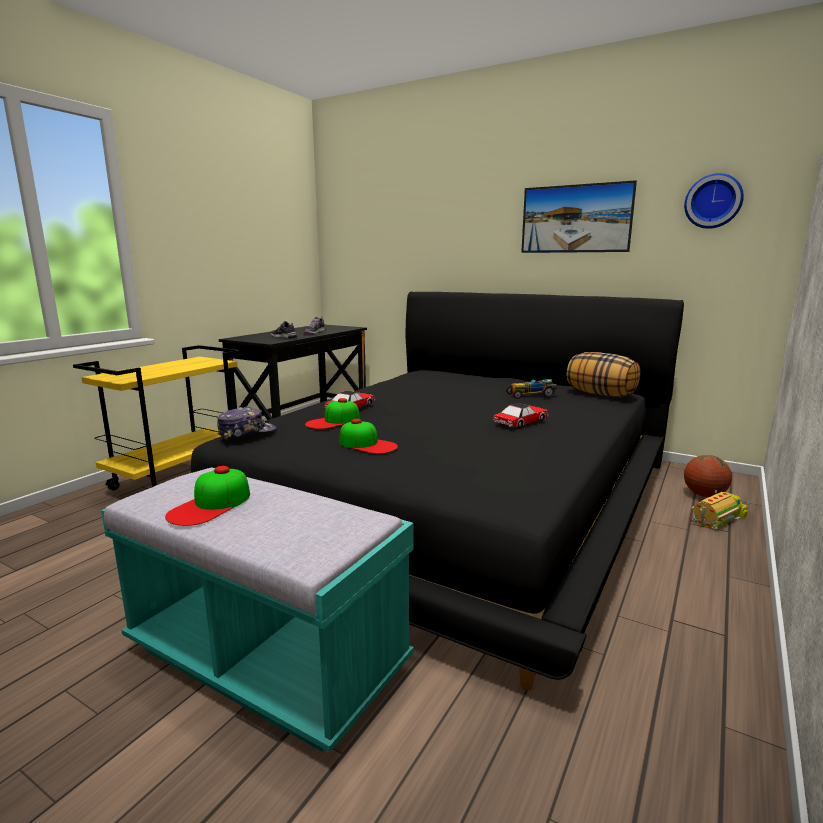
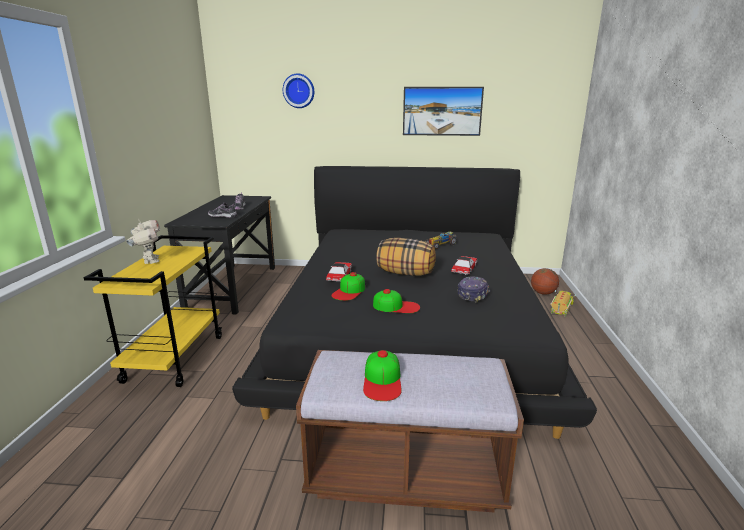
camera: 25 degrees left, 5 degrees up
turquoise bench [101,467,414,752] -> brown bench [296,350,524,513]
cap [217,407,276,440] -> cap moved to [457,276,490,303]
pillow [567,352,640,397] -> pillow moved to [376,238,436,276]
wall clock [684,173,744,229] -> wall clock moved to [283,74,314,108]
none -> toy robot [126,218,160,264]

